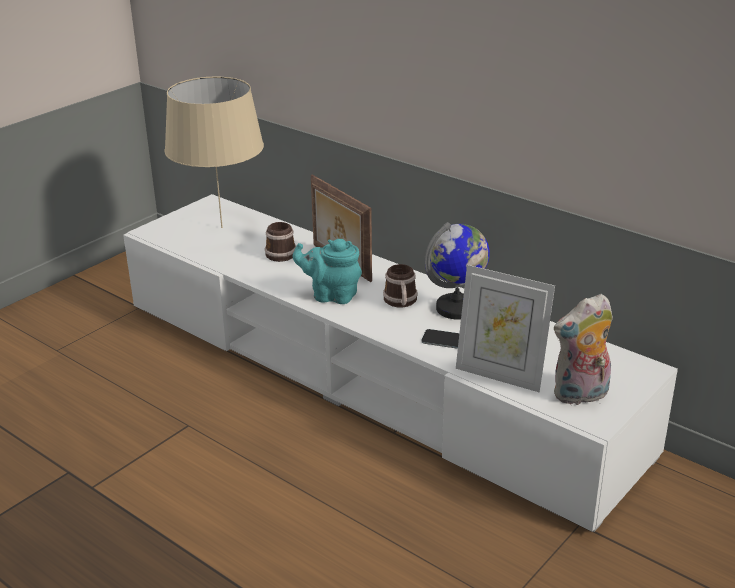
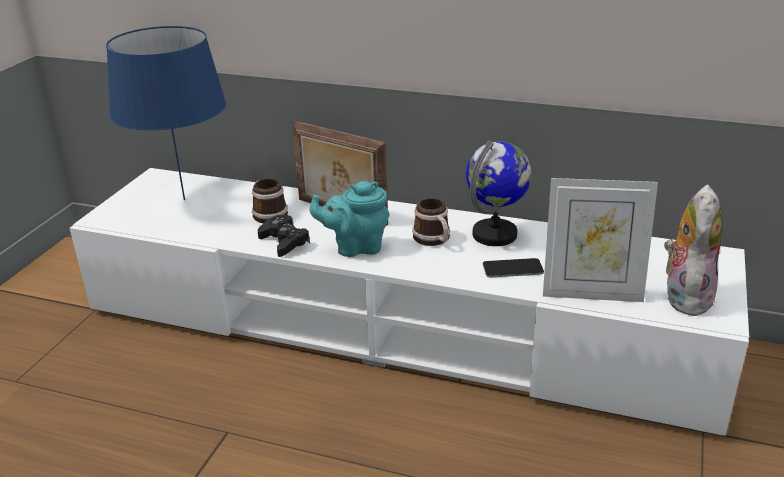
camera: 20 degrees left, 0 degrees up
beige table lamp [164,77,264,228] -> blue table lamp [106,26,226,200]
plush toy [554,294,613,406] -> plush toy turned 150 degrees clockwise [664,185,722,316]
none -> black game controller [258,215,310,257]

